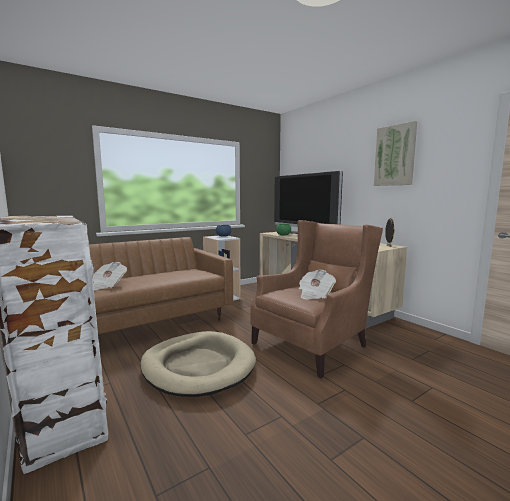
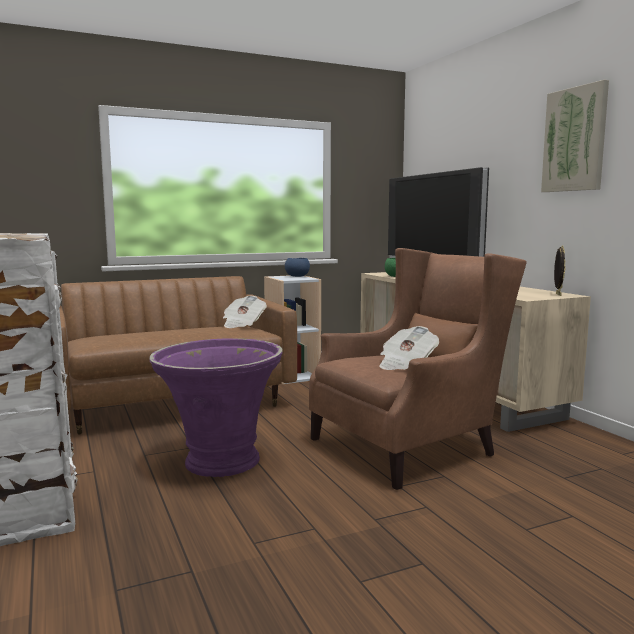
camera: 10 degrees right, 0 degrees up
newspaper [92,262,127,290] -> newspaper moved to [223,296,267,328]
beige dog bed [140,331,256,397] -> purple planter [149,338,283,477]

